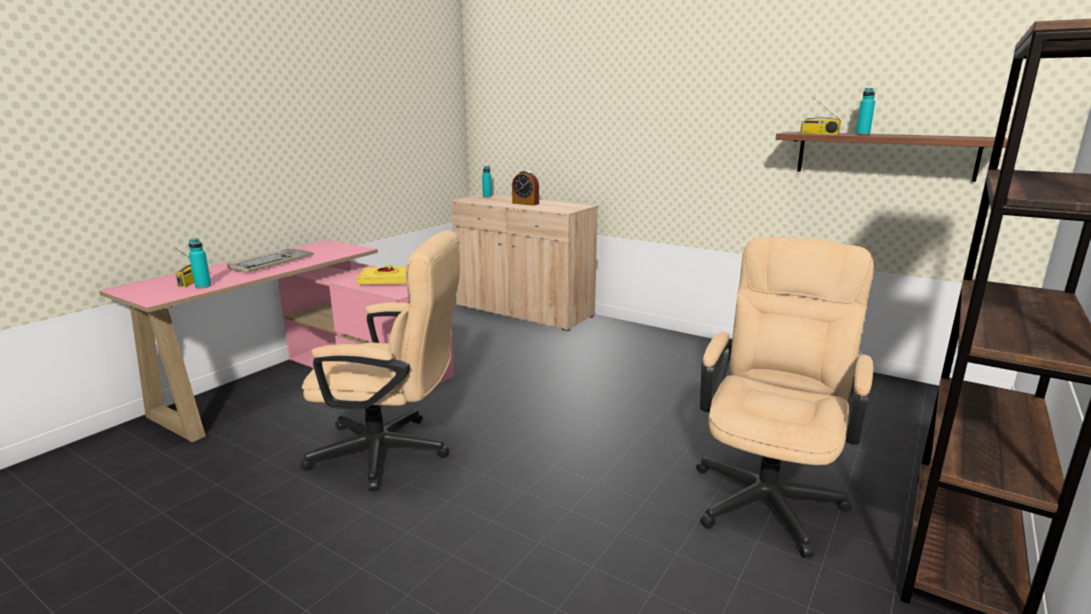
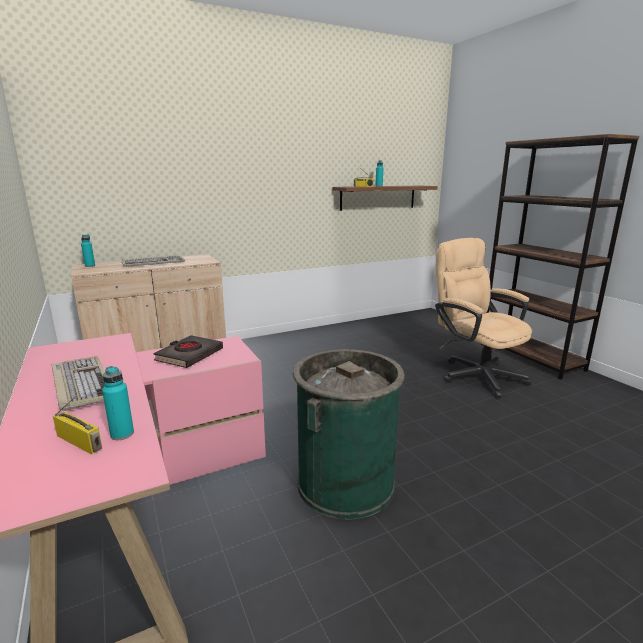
camera: 60 degrees left, 0 degrees up
beige office chair [300,230,460,491] -> green trash can [293,349,405,520]
yellow book [357,265,407,285] -> black book [153,335,223,368]
alarm clock [512,171,539,206] -> keyboard [121,255,185,267]

